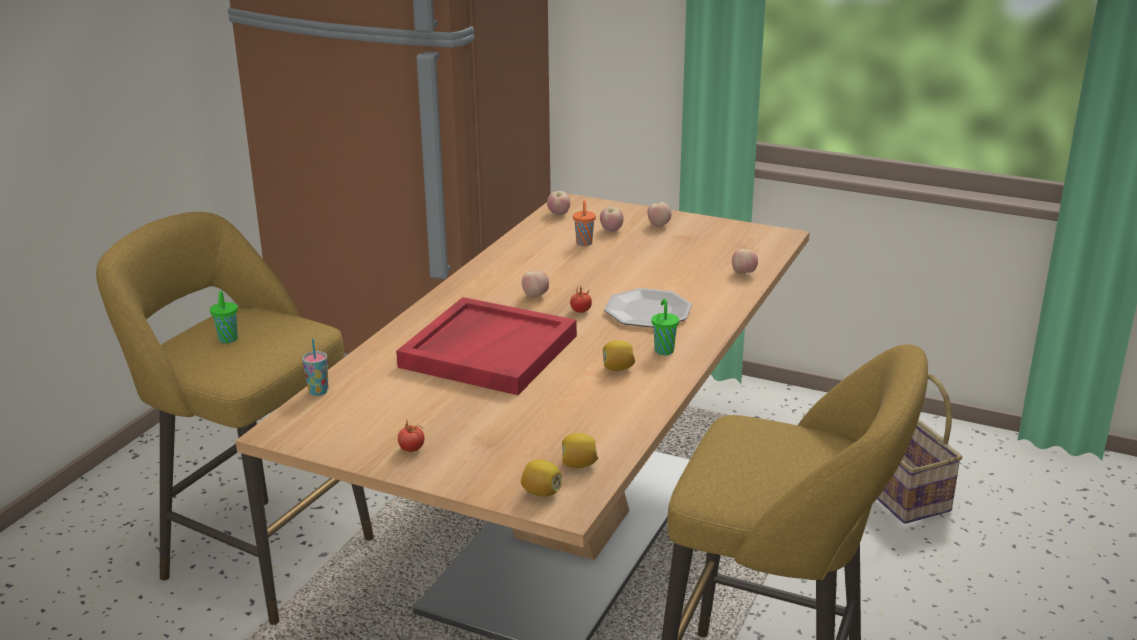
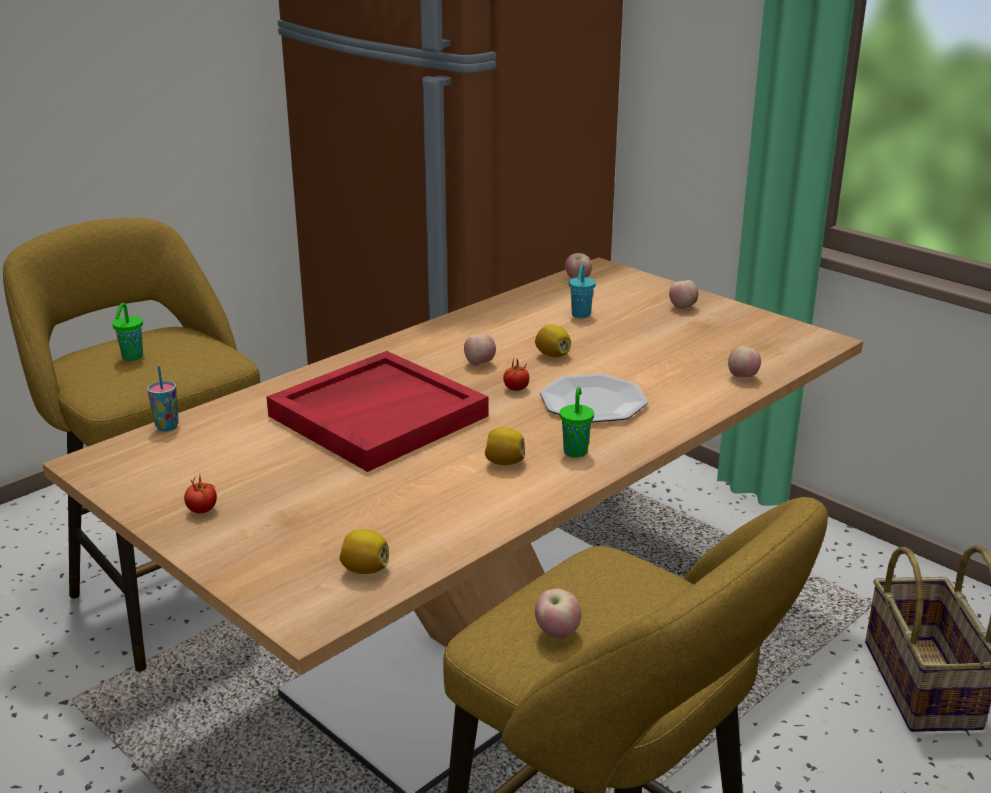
camera: 20 degrees right, 0 degrees up
lemon [521,459,562,497] -> lemon moved to [535,325,571,357]
orange cup [573,200,596,246] -> turquoise cup [569,264,596,318]
apple [600,207,624,232] -> apple moved to [535,589,582,639]

